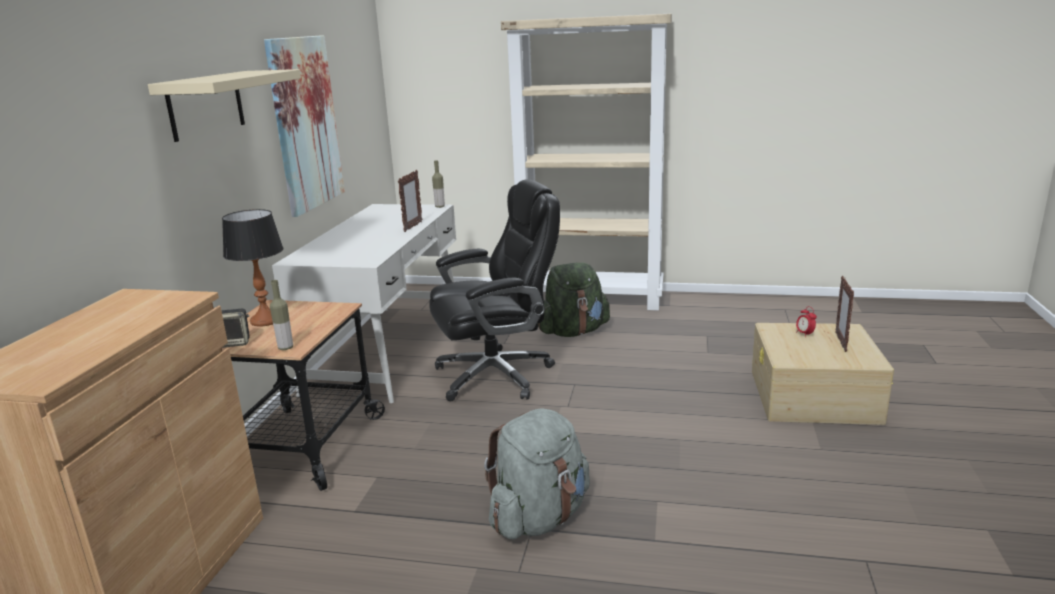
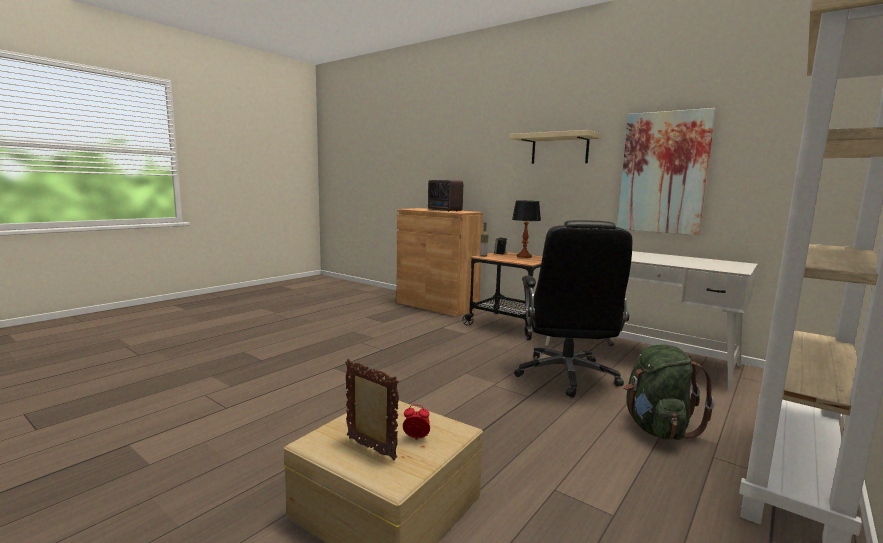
camera: 115 degrees right, 10 degrees down
picture frame [398,170,422,232] -> none
bottle [432,160,445,208] -> none
grey backpack [484,408,590,539] -> none
none -> radio [428,180,463,212]

